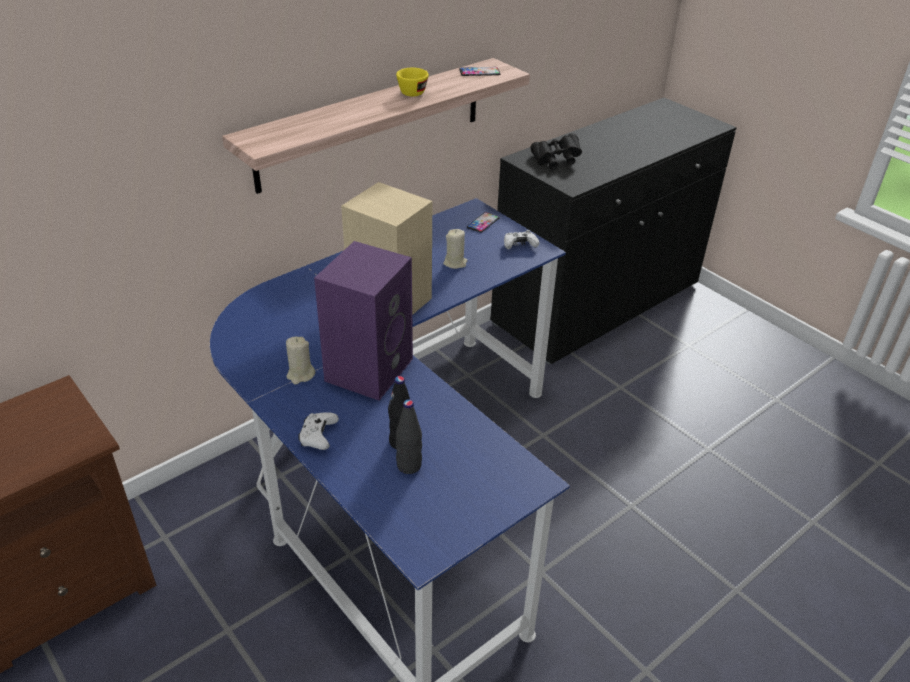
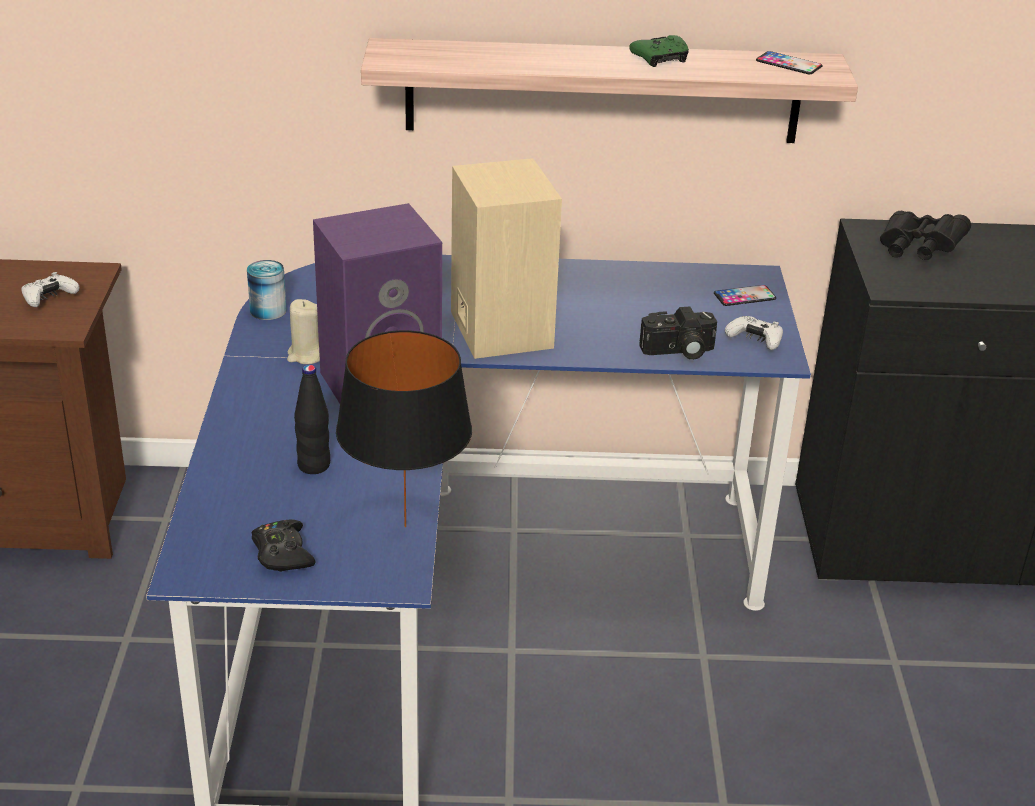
camera: 40 degrees right, 5 degrees down
white game controller [298,413,339,450] -> white game controller moved to [21,272,79,307]
yellow cup [396,68,429,97] -> green game controller [629,35,689,67]
black bottle [396,399,422,474] -> none
beige candle [443,229,467,269] -> none
none -> can [247,260,286,320]
none -> black game controller [252,520,316,572]
none -> black table lamp [336,330,472,527]
none -> camera [639,307,717,360]

